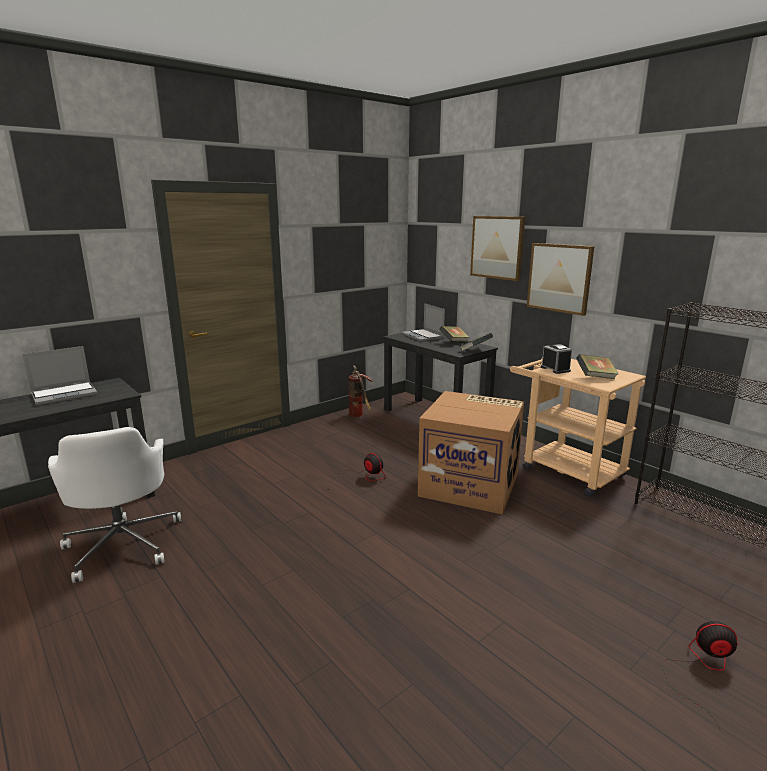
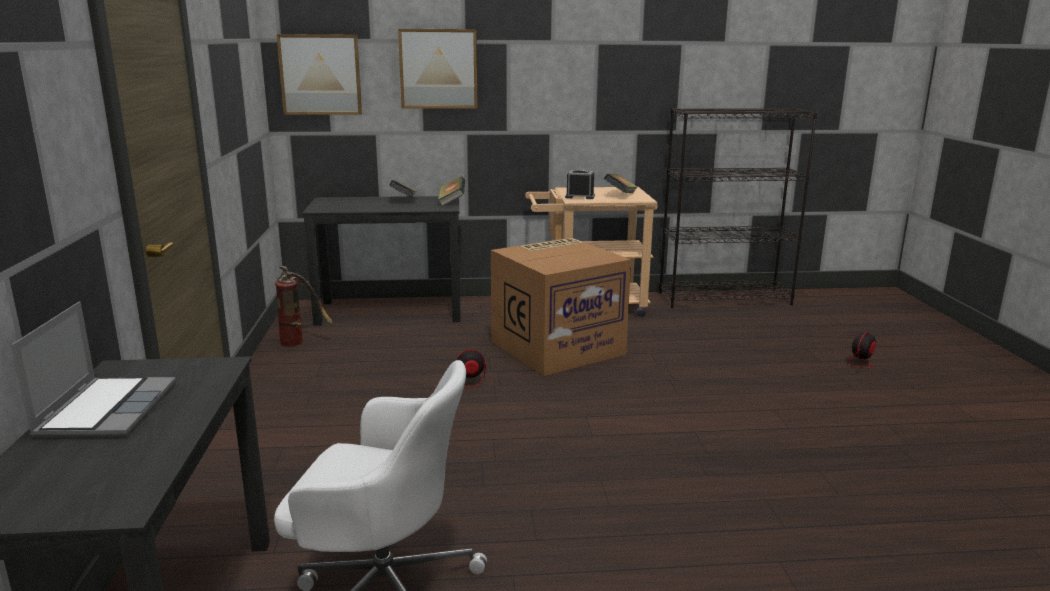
camera: 55 degrees left, 0 degrees up
laptop [402,303,445,342] -> none
picture [527,243,594,316] -> picture moved to [276,34,362,115]

